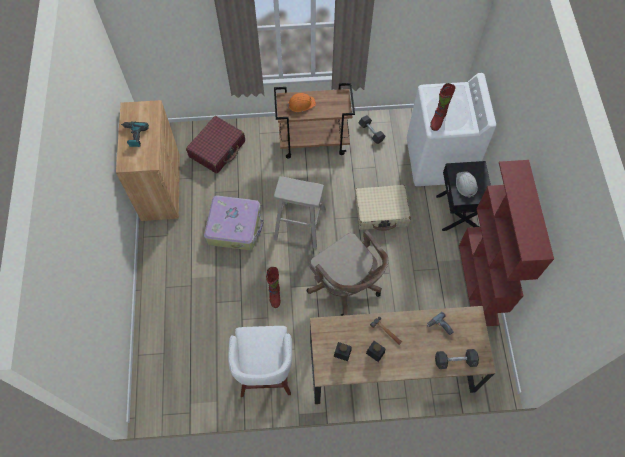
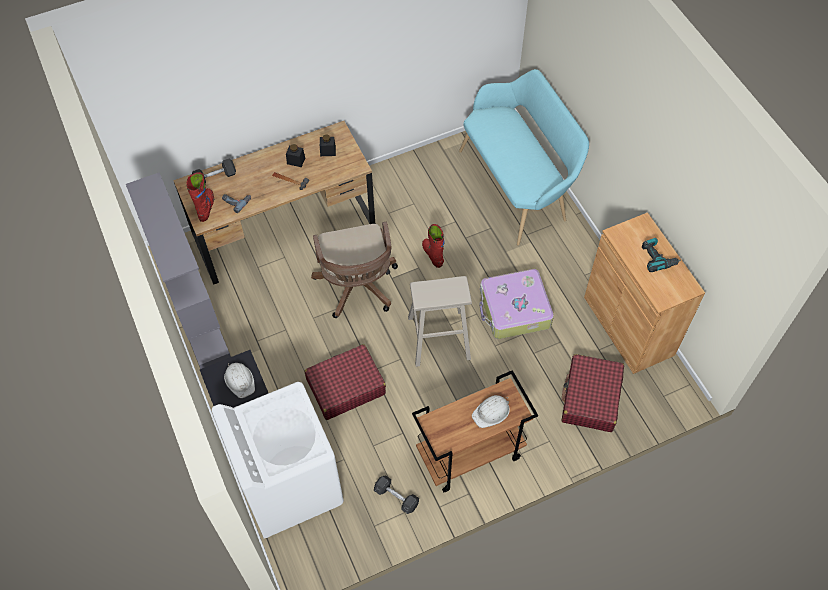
camera: 160 degrees right, 5 degrees down
white stool [228,326,292,397] -> none
orange hard hat [287,93,316,112] -> white hard hat [472,395,510,428]
brown office chair [307,230,388,316] -> brown office chair turned 135 degrees counterclockwise [311,222,398,318]
beige suitcase [355,185,411,231] -> red suitcase [304,344,386,420]
red boot [430,83,456,131] -> red boot moved to [186,172,214,222]
red bookcase [459,160,554,326] -> grey bookcase [126,173,231,369]
none -> turquoise bench [459,69,589,246]

